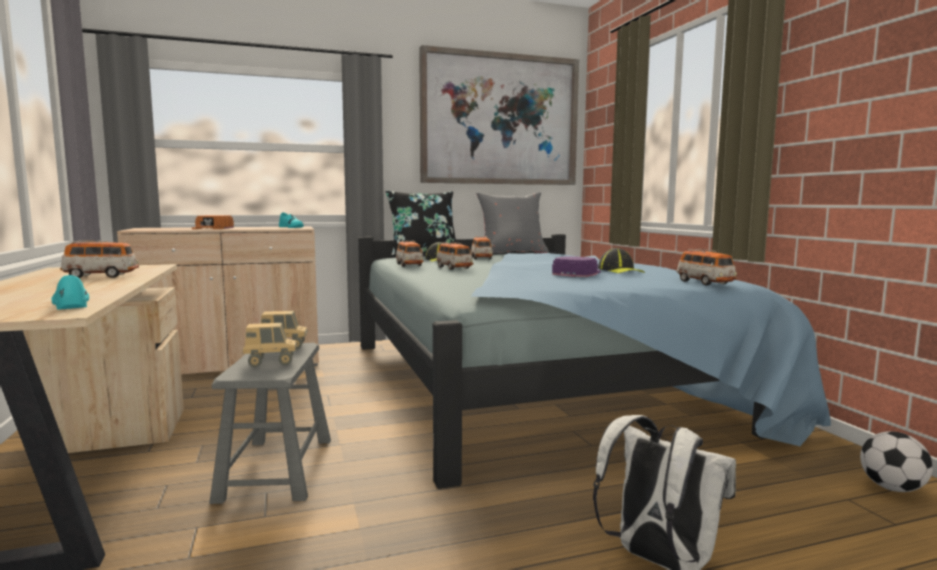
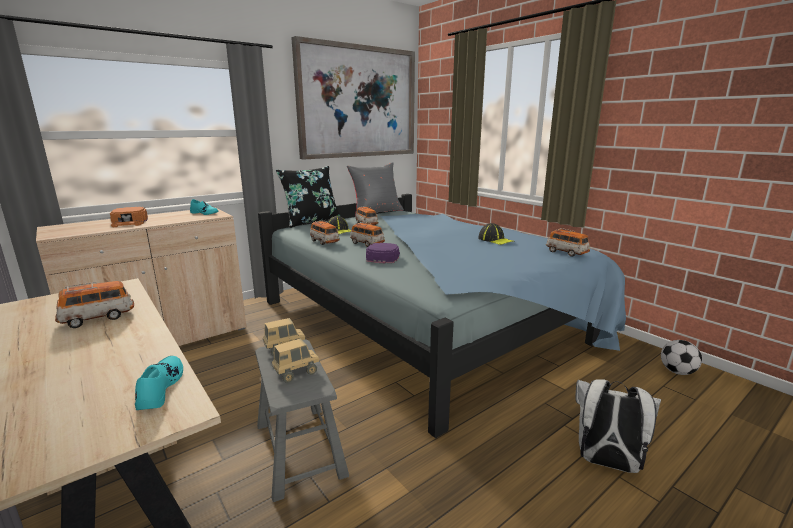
camera: 20 degrees left, 10 degrees up
turquoise shoe [52,275,89,310] -> turquoise shoe turned 45 degrees clockwise [134,356,183,410]
purple cap [552,256,601,277] -> purple cap moved to [366,243,400,264]

